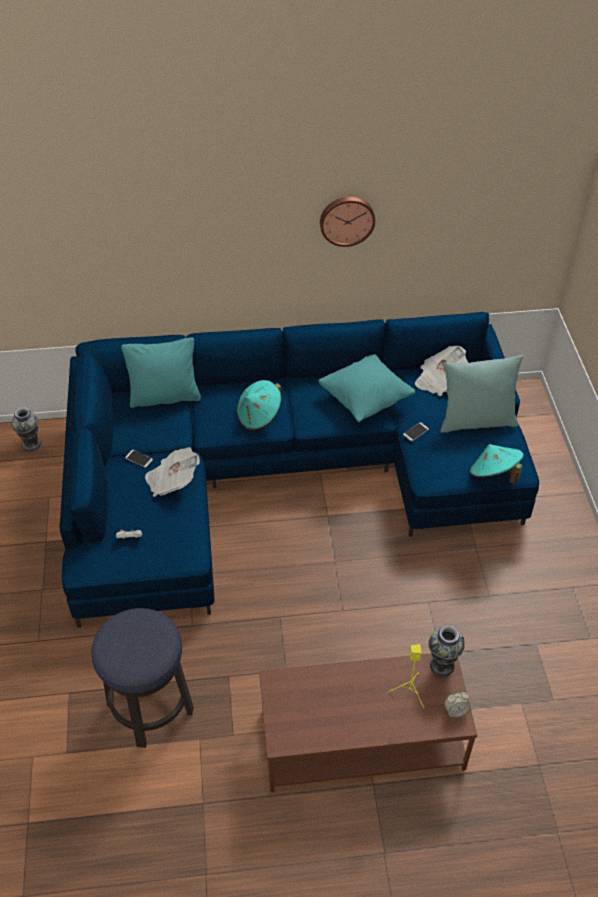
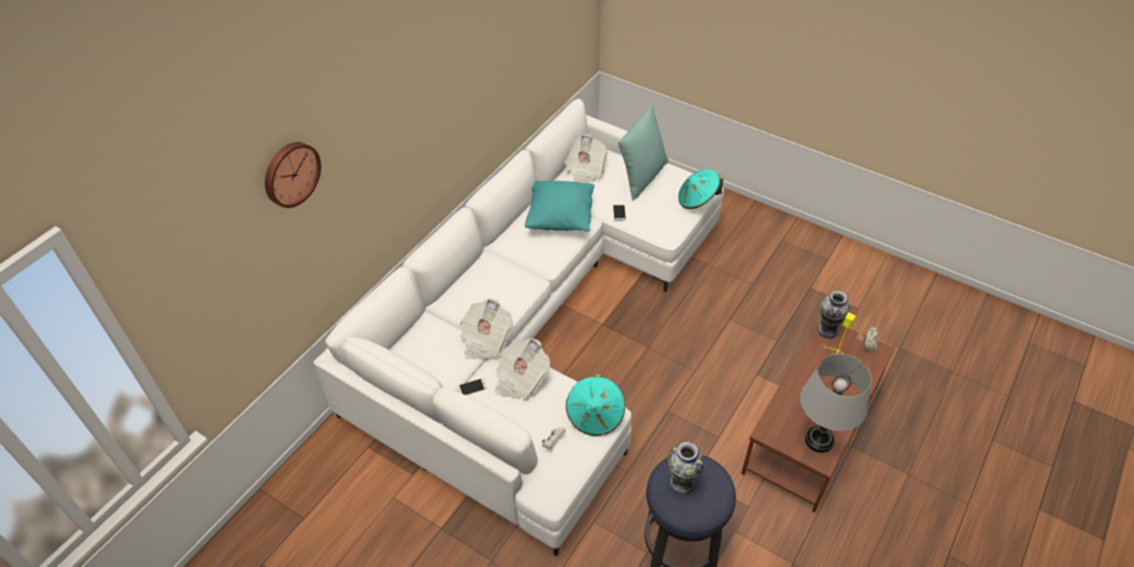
camera: 50 degrees left, 0 degrees up
vase [12,407,41,452] -> vase moved to [668,442,705,495]
blue sofa [59,312,539,628] -> white sofa [313,98,724,556]
turquoise pillow [121,337,201,408] -> none
turquoise hat [237,380,282,430] -> turquoise hat moved to [566,374,625,436]
wall clock [320,197,375,247] -> wall clock moved to [265,142,321,208]
none -> newspaper [460,299,513,359]
none -> grey table lamp [800,354,872,453]

